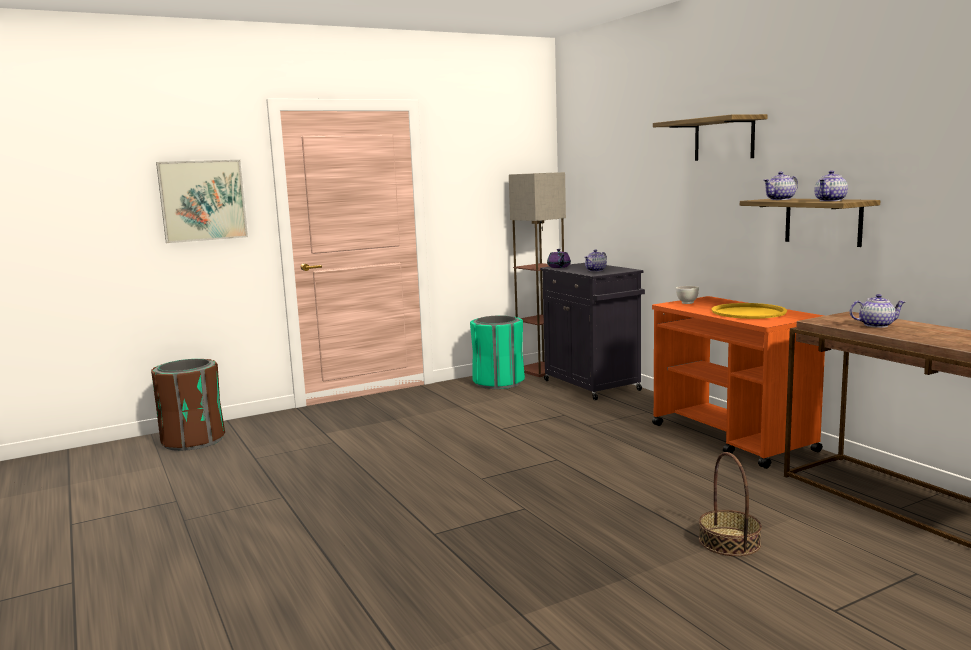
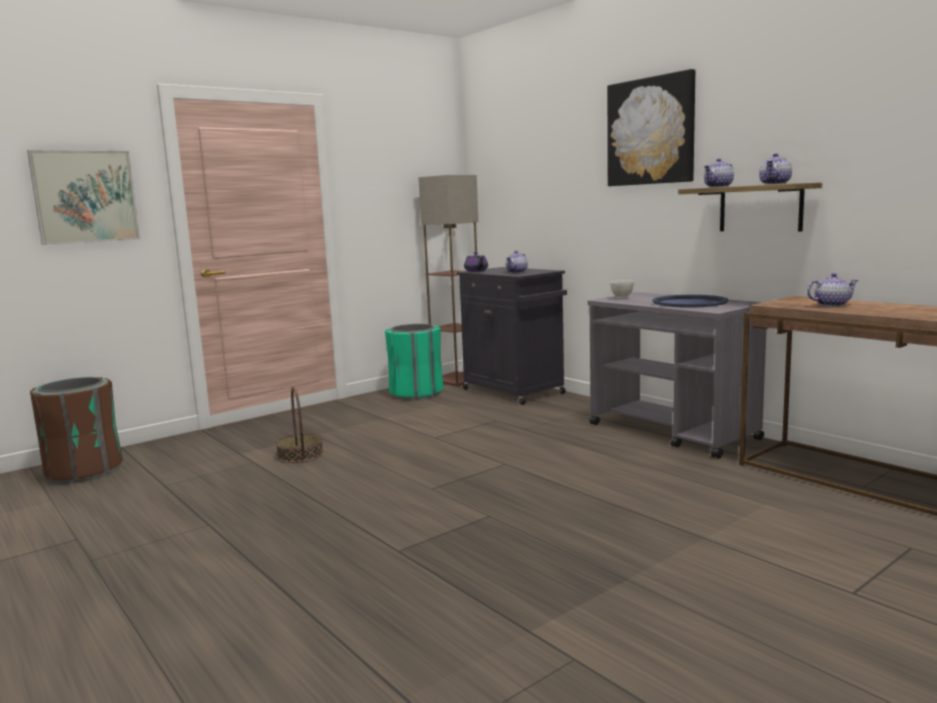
camera: 10 degrees left, 0 degrees up
orange cart [652,296,825,469] -> grey cart [588,292,766,459]
shelf [653,114,768,161] -> picture [607,69,695,186]
basket [699,452,762,556] -> basket moved to [276,387,323,463]
yellow tray [711,303,787,319] -> blue tray [652,295,728,308]

